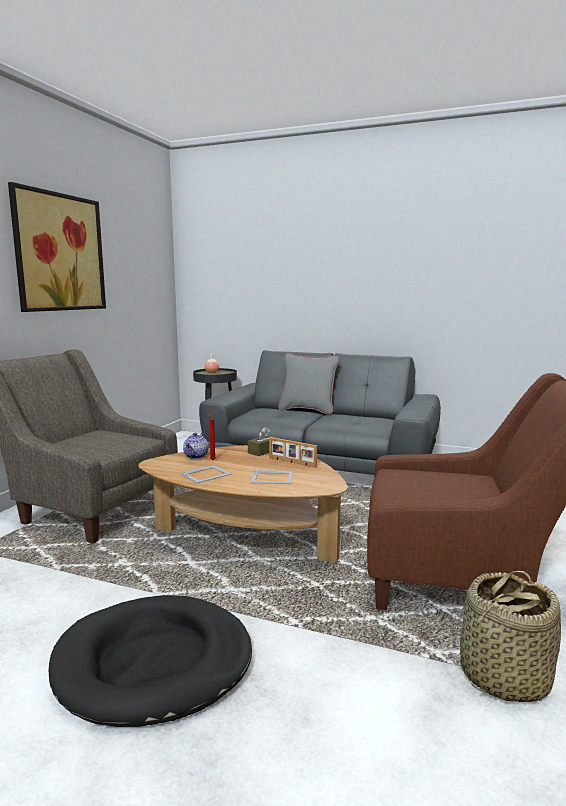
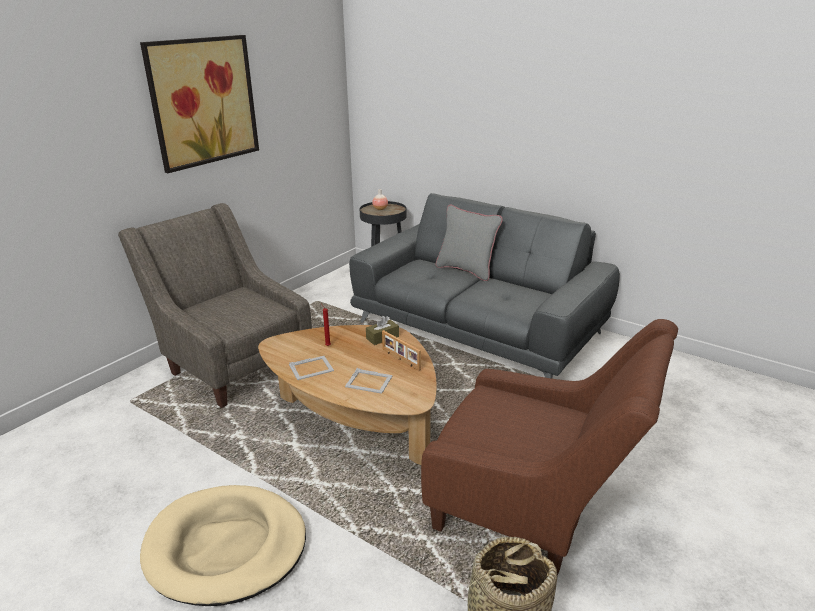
camera: 15 degrees right, 15 degrees up
black dog bed [49,595,252,727] -> beige dog bed [140,485,306,606]
teapot [183,433,208,459] -> none

